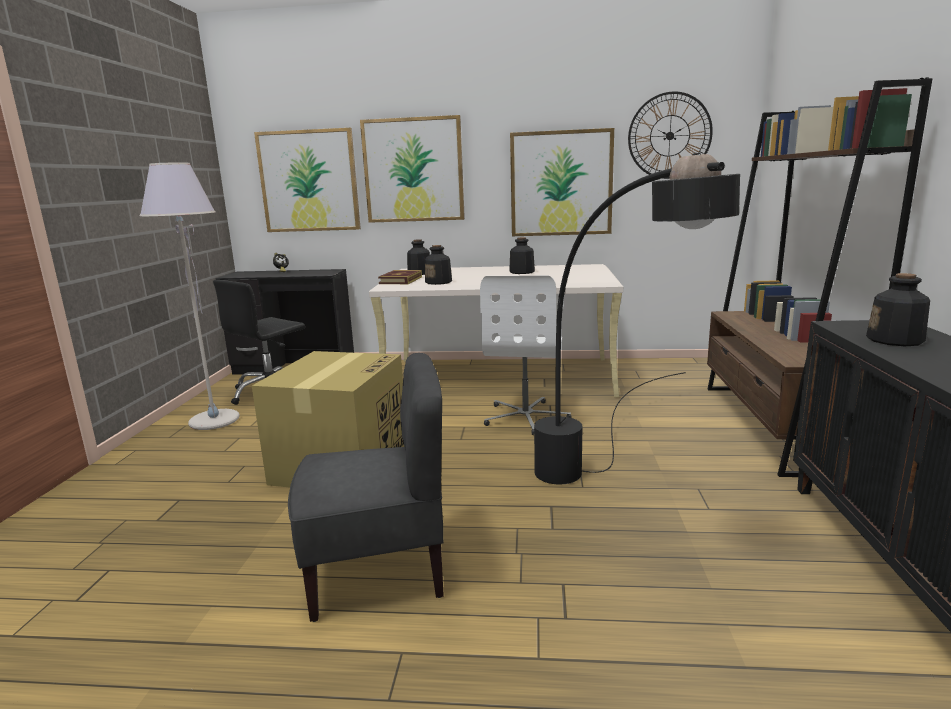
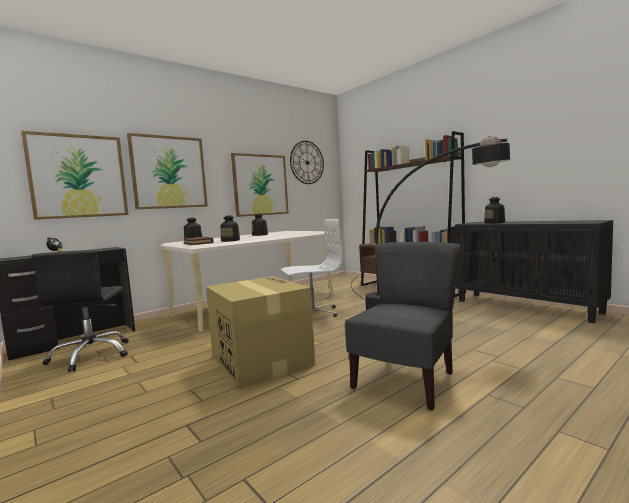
camera: 45 degrees left, 10 degrees down
grey floor lamp [140,162,240,430] -> none
white office chair [480,276,572,435] -> white office chair turned 75 degrees counterclockwise [281,219,343,317]

